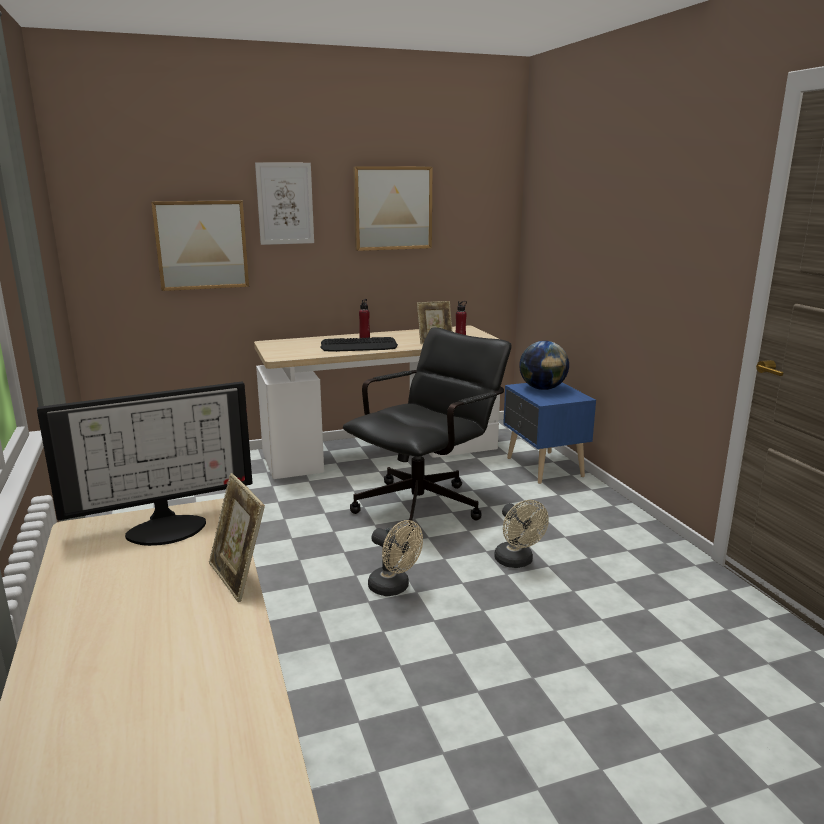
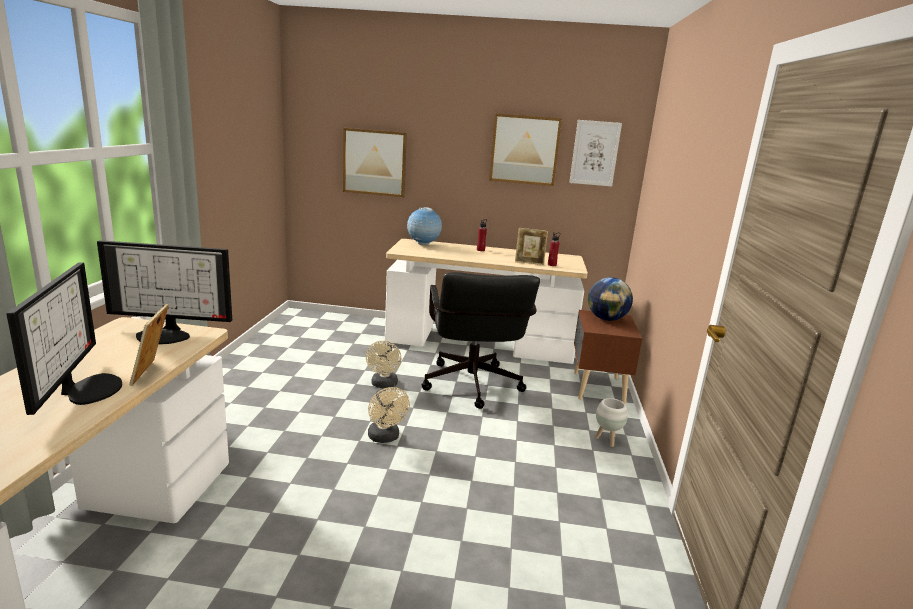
camera: 25 degrees right, 0 degrees up
picture [255,162,314,245] -> picture moved to [569,120,622,187]
keyboard [320,337,398,352] -> none
black office chair [343,327,512,539] -> black office chair turned 105 degrees clockwise [421,272,540,409]
beige fan [494,500,549,568] -> beige fan moved to [366,341,401,388]
blue nightstand [503,383,596,484] -> brown nightstand [574,310,642,405]
none -> monitor [7,263,122,415]
none -> globe [407,207,442,245]
none -> white planter [595,398,628,447]

